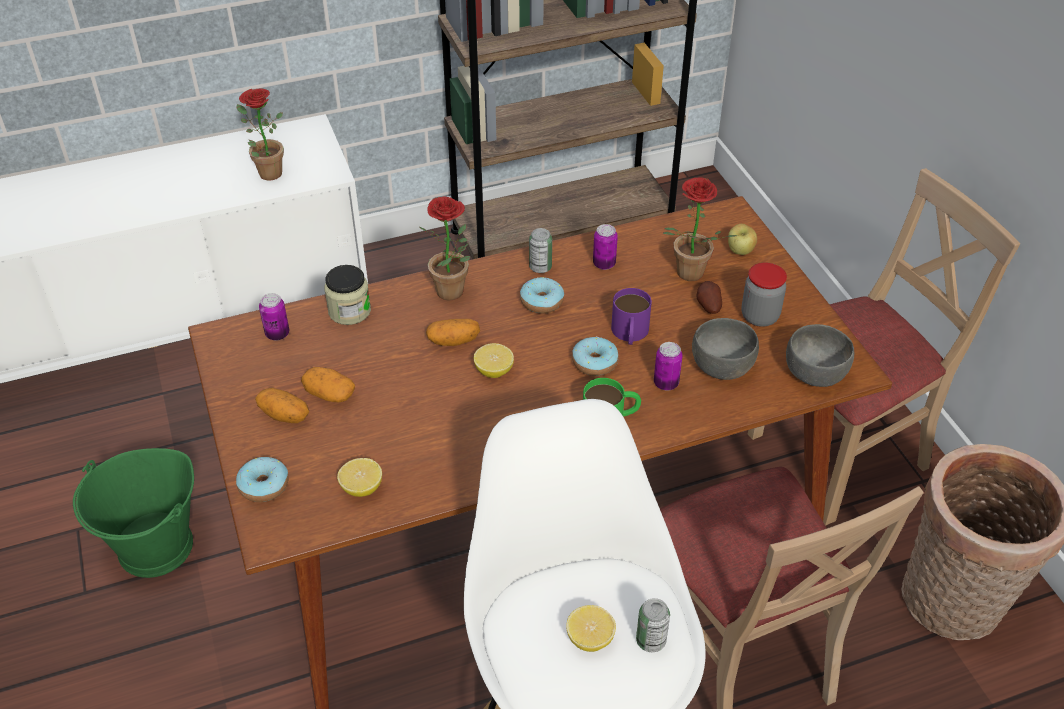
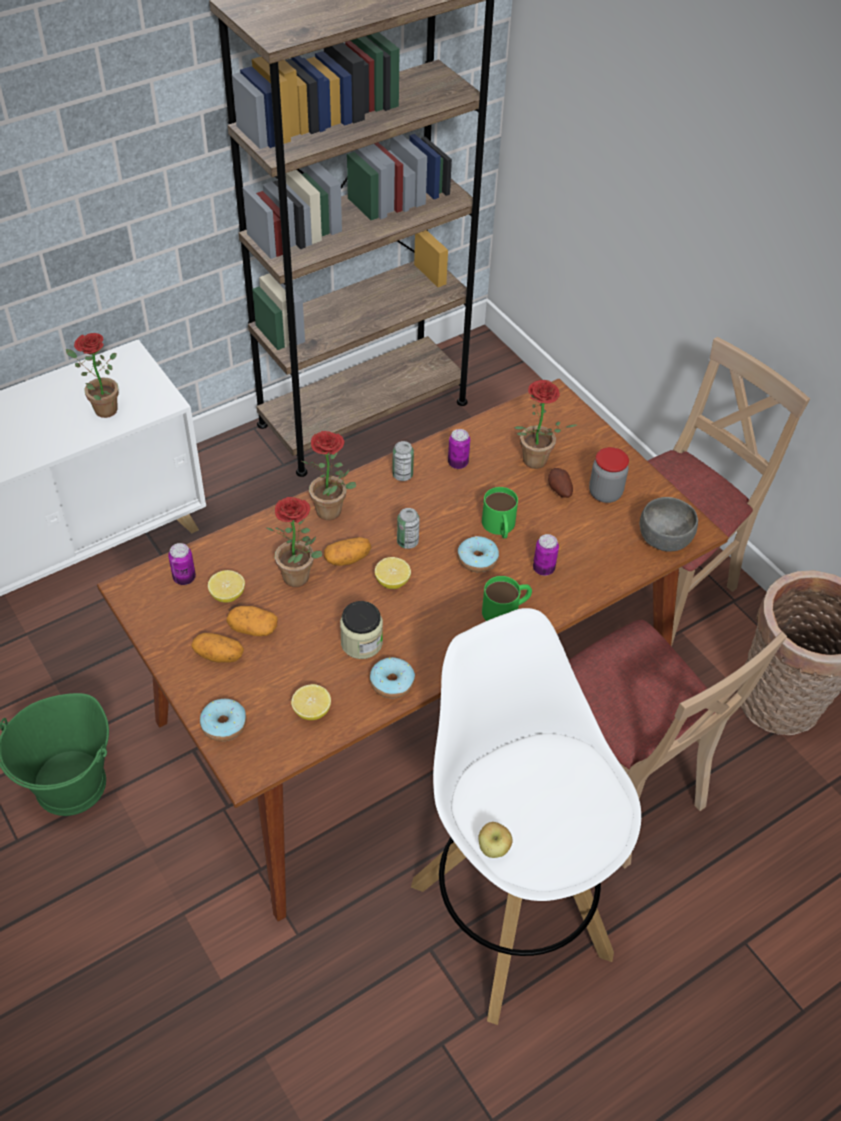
camera: 15 degrees left, 5 degrees up
jar [324,265,371,325] -> jar moved to [340,601,383,659]
donut [520,277,564,314] -> donut moved to [370,657,415,698]
lemon [566,605,616,652] -> lemon moved to [208,570,245,603]
purple mug [611,288,652,345] -> green mug [482,487,518,538]
can [636,598,670,652] -> can moved to [397,508,420,549]
grey bowl [692,318,759,380] -> none
apple [728,224,757,255] -> apple moved to [478,822,513,858]
none -> potted plant [266,497,322,587]

